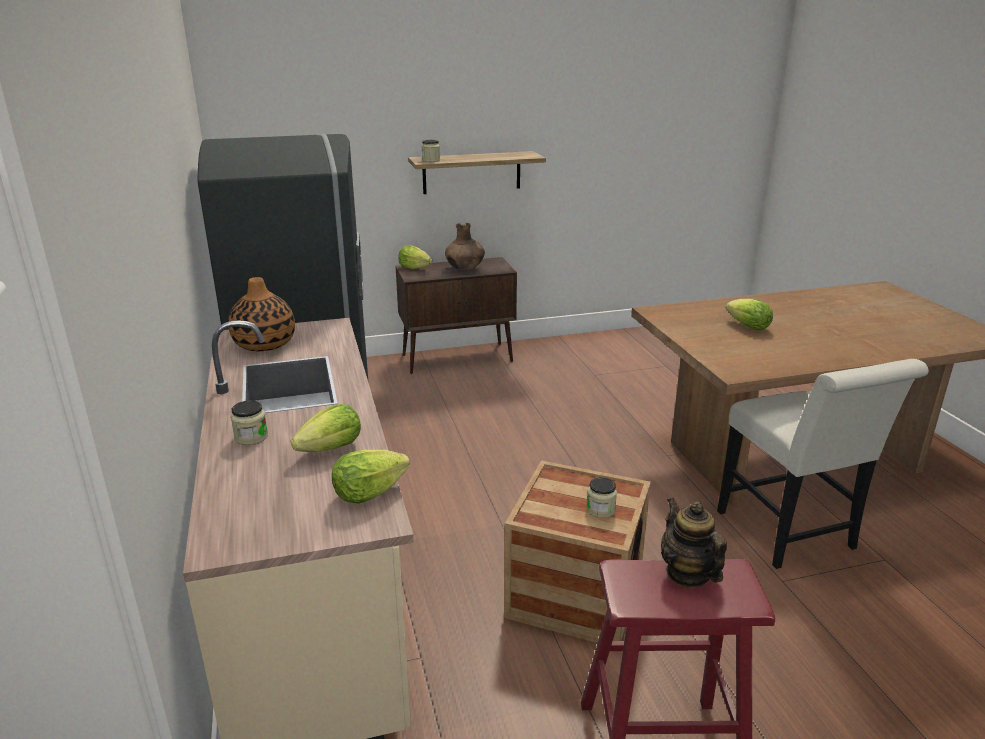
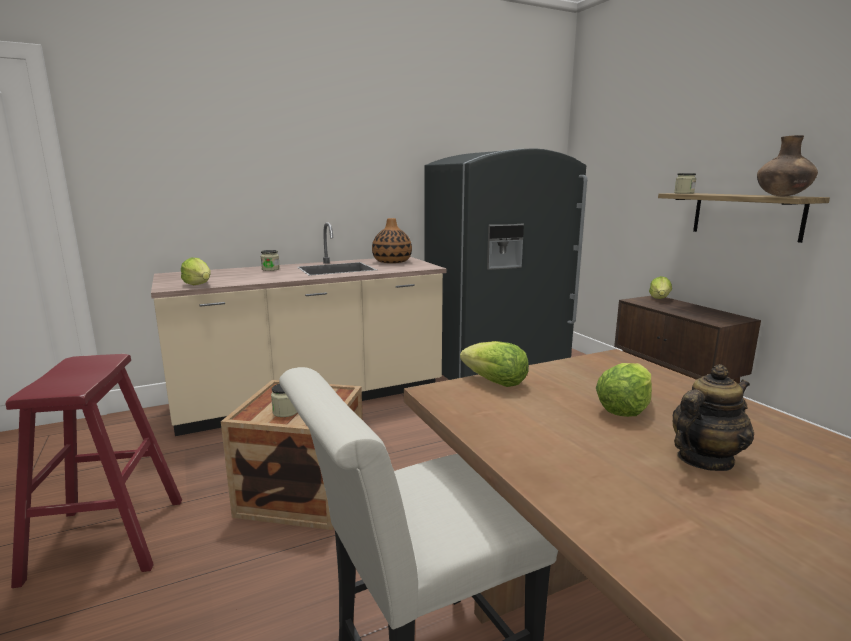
camera: 80 degrees right, 10 degrees down
lettuce [291,404,361,452] -> lettuce moved to [460,341,529,387]
brown vase [445,223,485,270] -> brown vase moved to [757,135,818,196]
teapot [661,498,727,588] -> teapot moved to [672,364,754,471]

